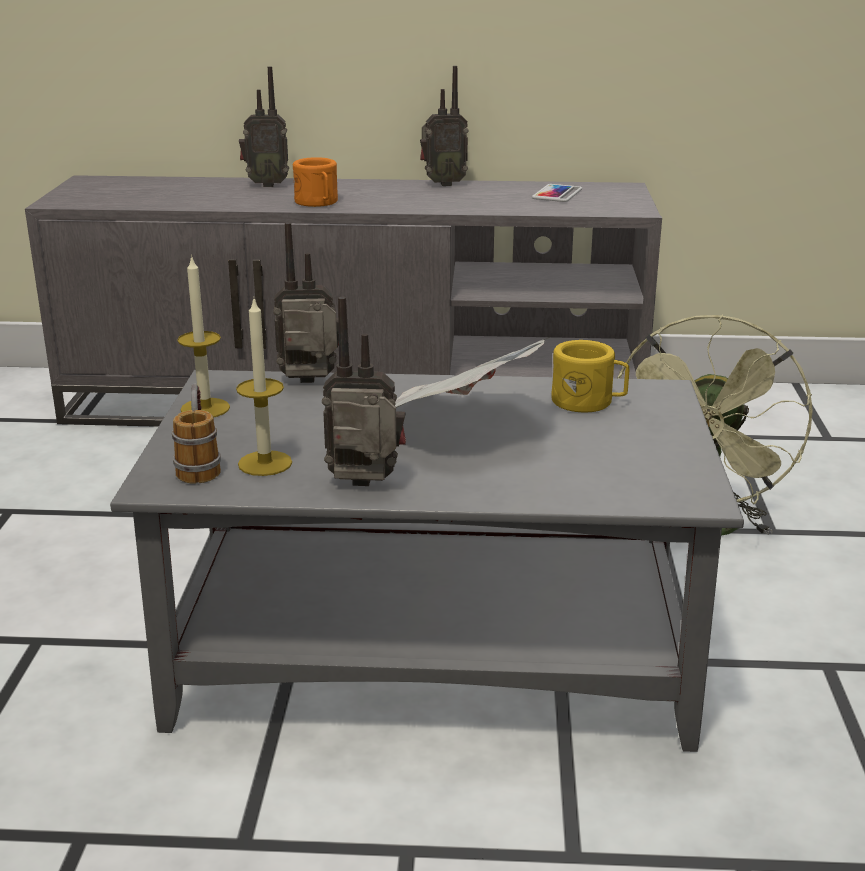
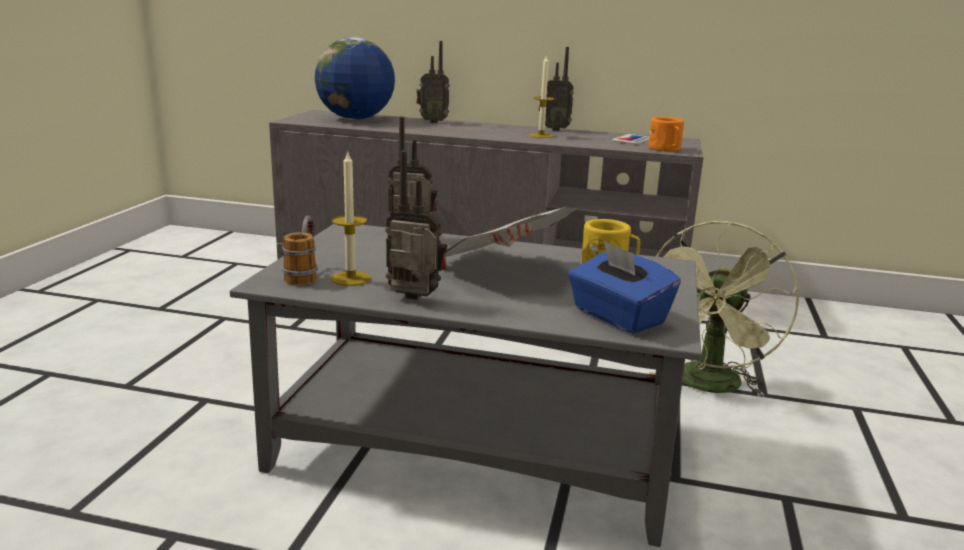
camera: 10 degrees right, 5 degrees down
candle [177,255,230,418] -> candle moved to [529,54,554,138]
orange mug [293,157,338,207] -> orange mug moved to [648,117,684,151]
none -> globe [315,37,395,120]
none -> blue tissue box [568,241,681,334]

